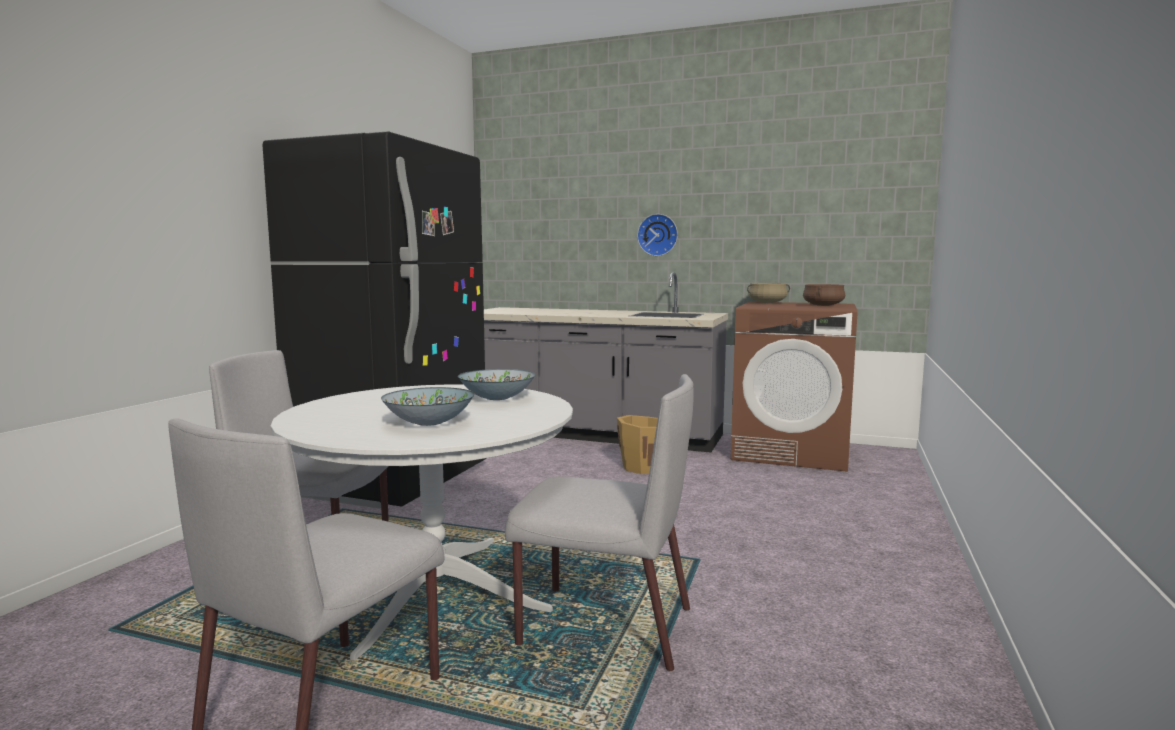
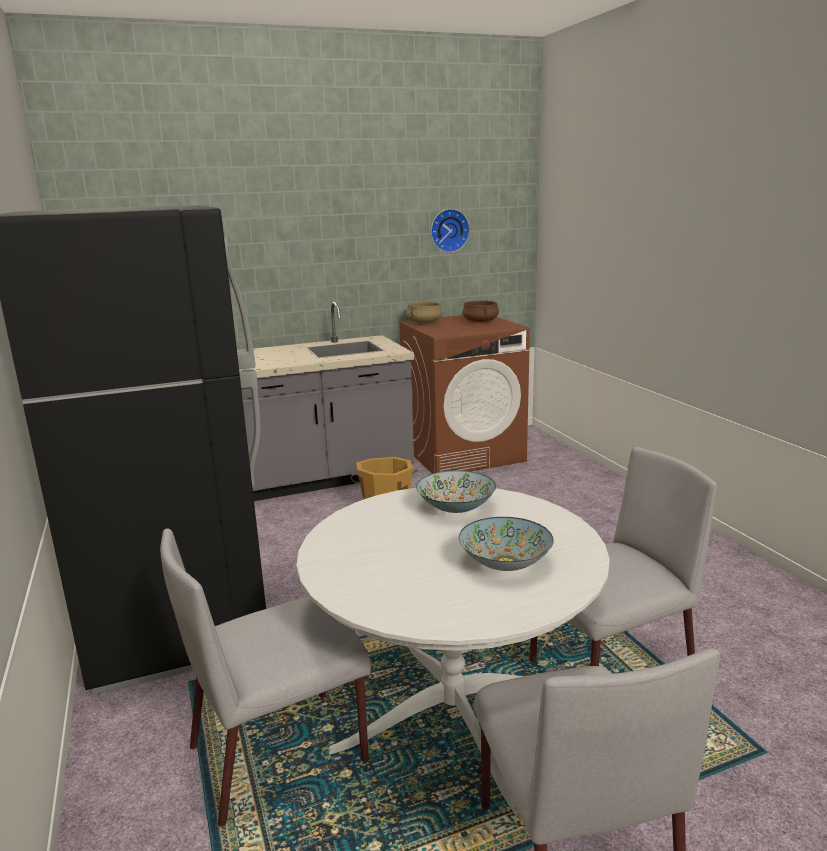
camera: 40 degrees left, 10 degrees up
wall clock [637,214,678,256] -> wall clock moved to [431,209,470,253]

